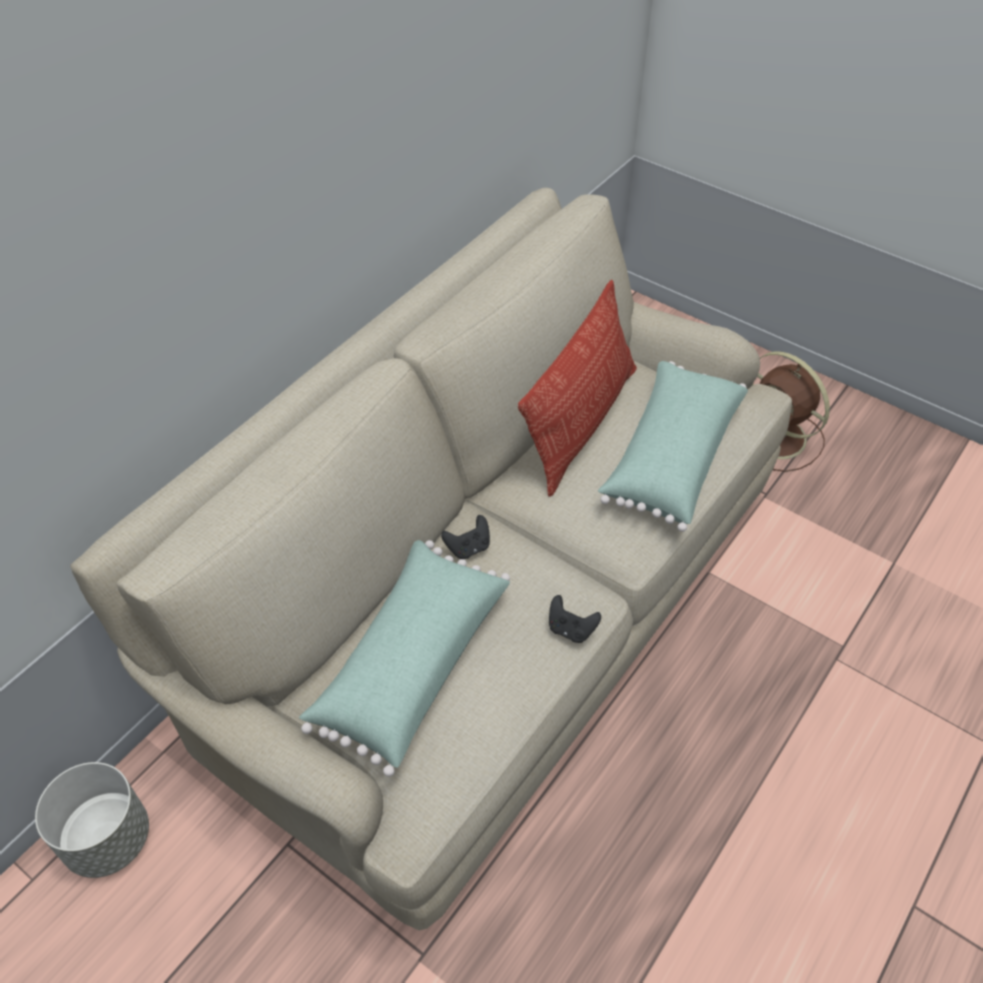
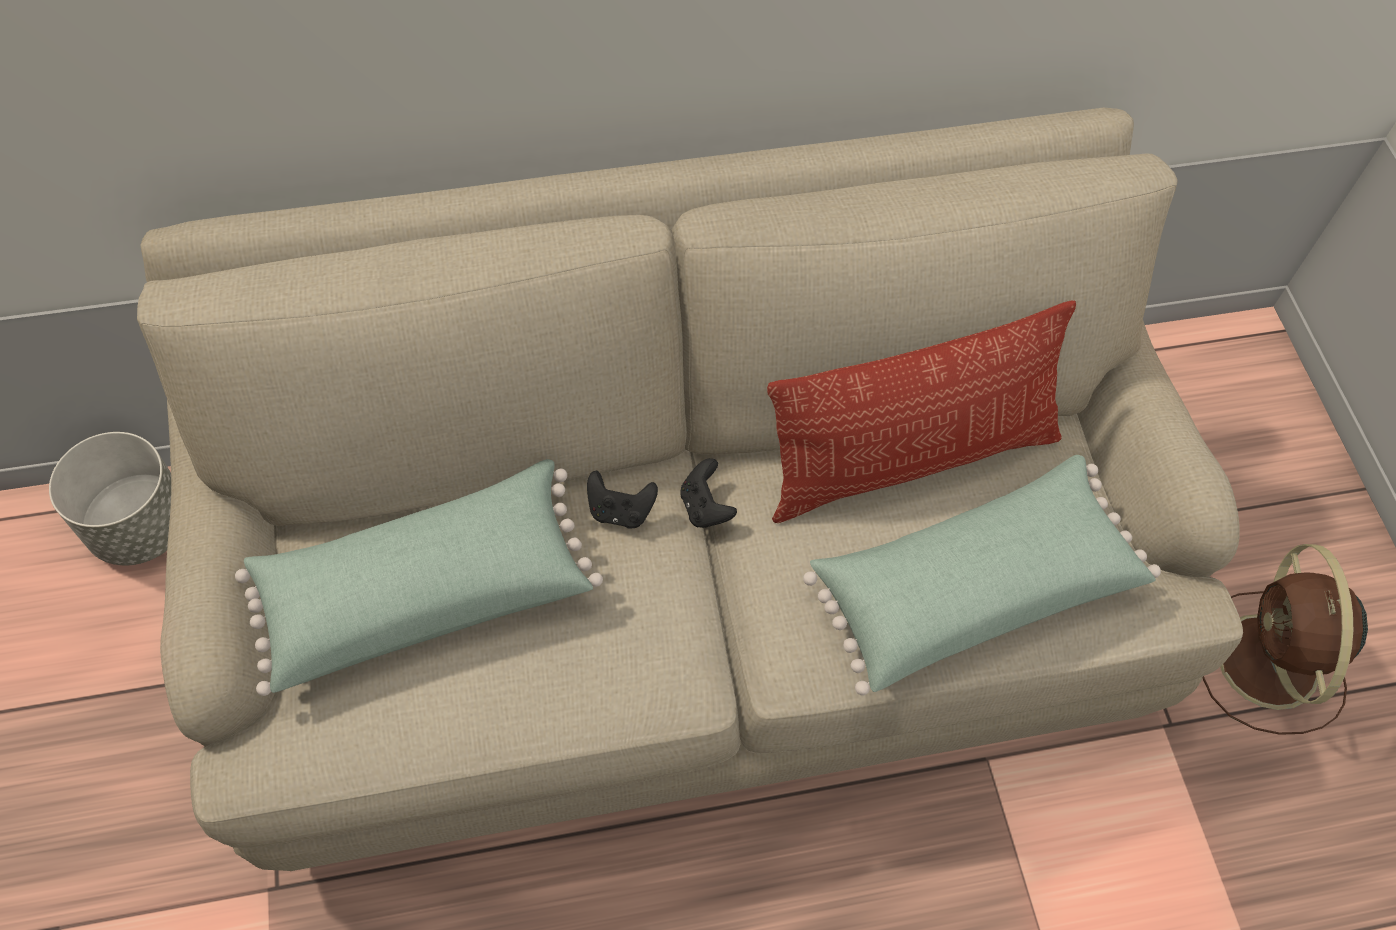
camera: 40 degrees right, 10 degrees up
black game controller [549,595,601,643] -> black game controller moved to [680,458,737,528]

